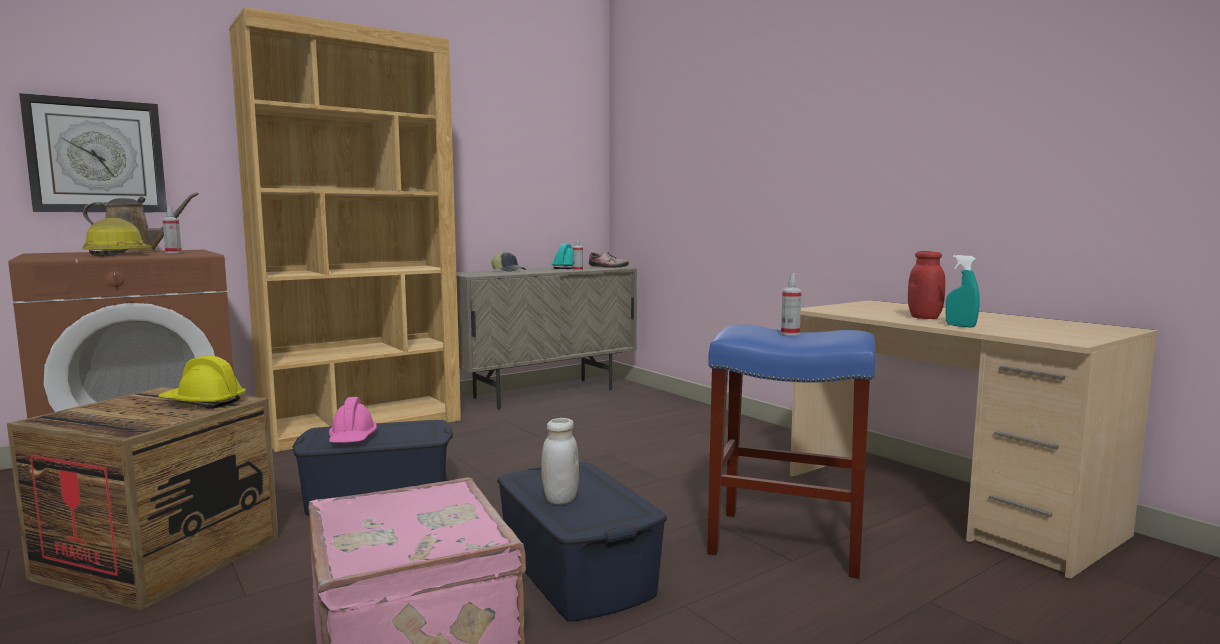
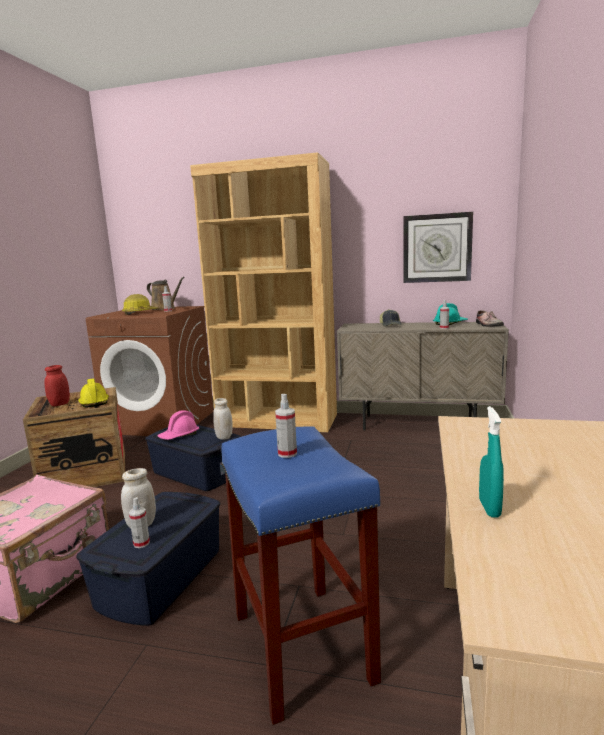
camera: 50 degrees right, 5 degrees up
wall clock [19,93,167,213] -> wall clock moved to [403,212,473,283]
red jar [908,251,945,319] -> red jar moved to [45,365,70,406]
none -> spray bottle [129,497,150,548]
none -> white jar [213,398,233,440]

